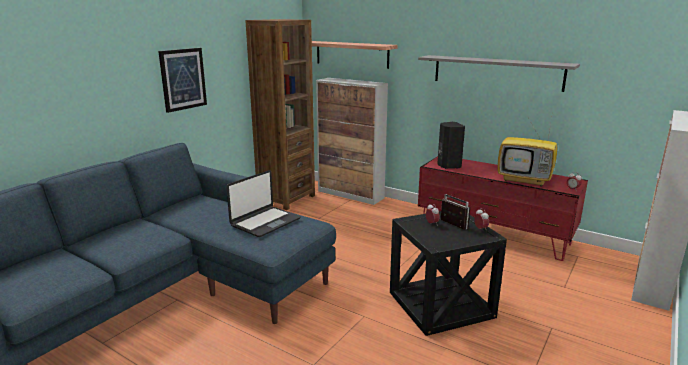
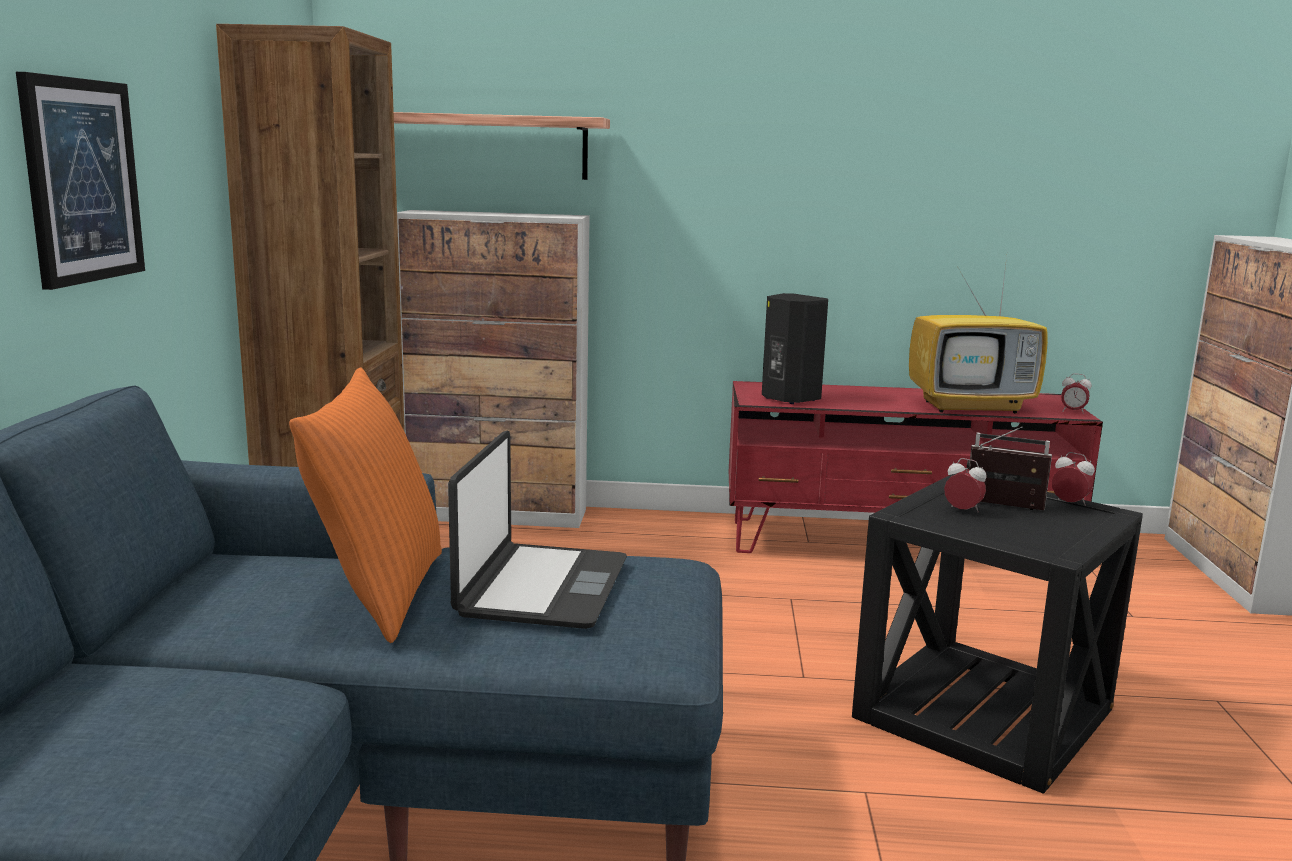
camera: 30 degrees left, 5 degrees down
grey shelf [418,55,580,92] -> none
none -> orange pillow [289,368,442,643]

